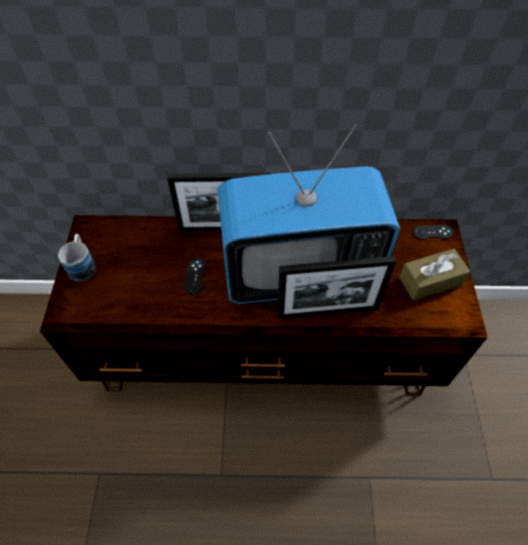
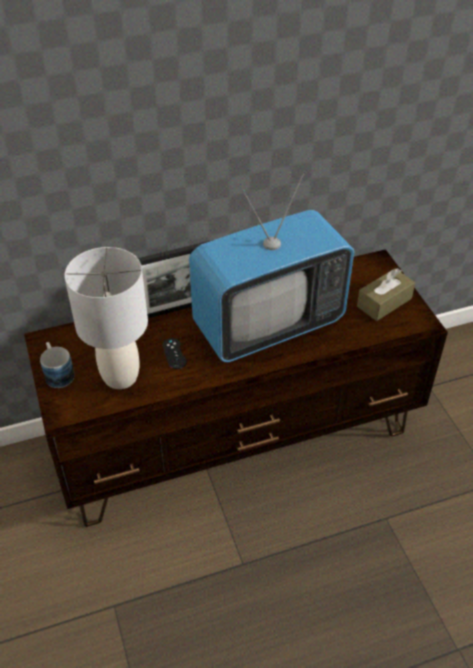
camera: 20 degrees left, 10 degrees down
picture frame [277,256,397,319] -> none
black game controller [413,225,453,240] -> none
none -> grey table lamp [65,247,148,389]

